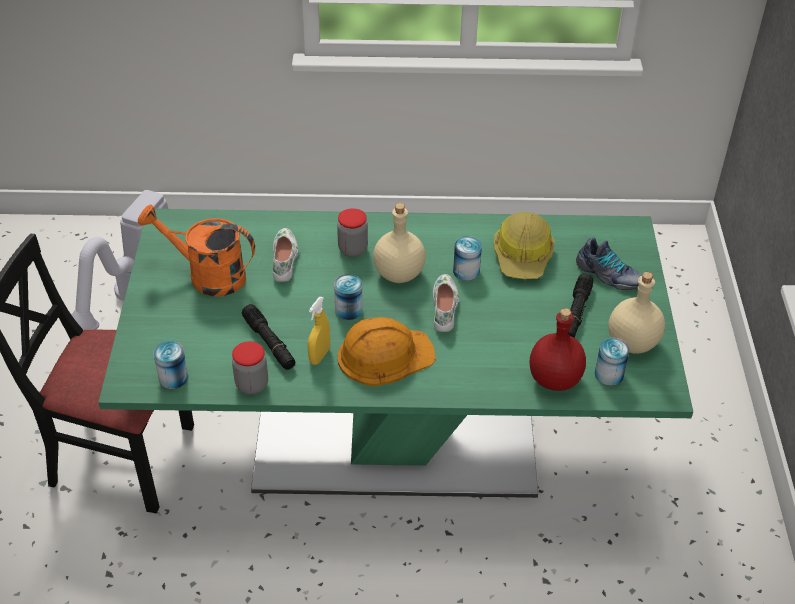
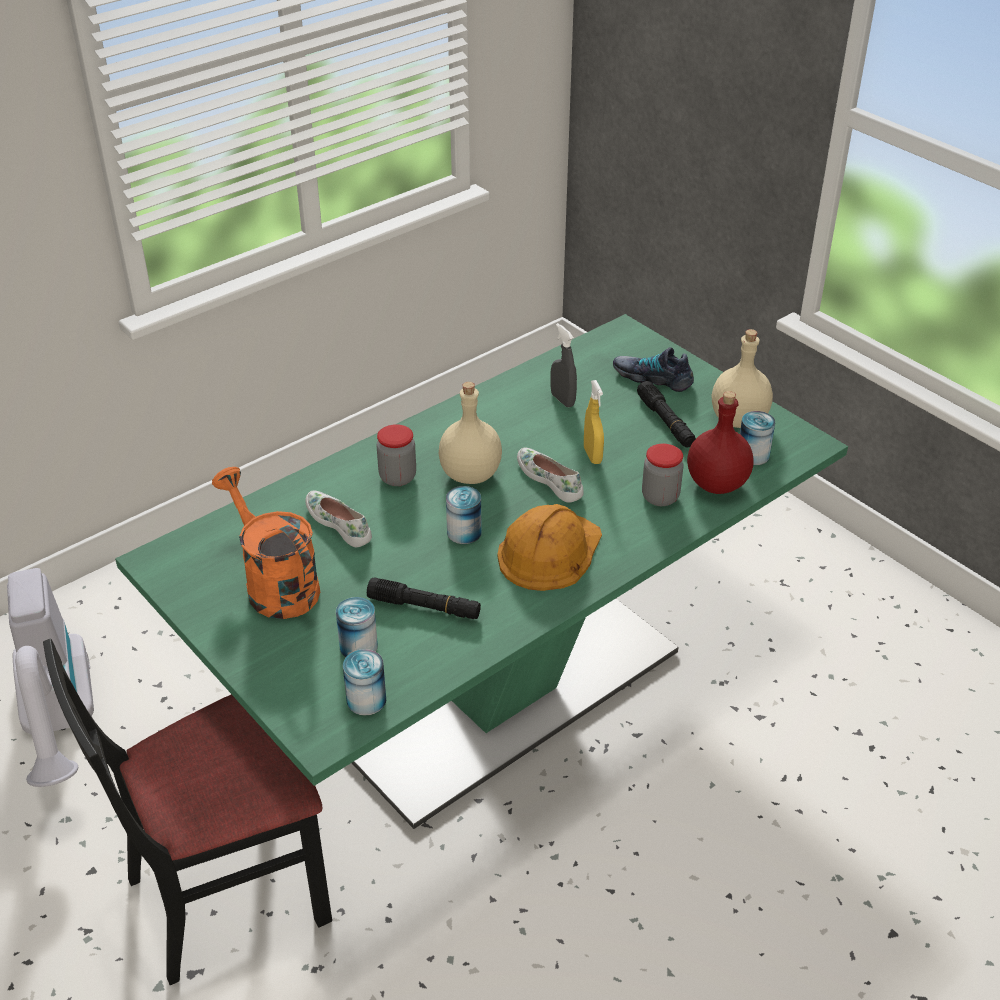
camera: 40 degrees left, 5 degrees down
orange watering can [138,205,255,297] -> orange watering can turned 75 degrees clockwise [212,467,320,619]
jar [232,341,268,394] -> jar moved to [642,444,683,506]
yellow spray bottle [308,296,330,365] -> yellow spray bottle moved to [584,380,604,464]
can [453,236,482,281] -> can moved to [336,597,378,657]
hard hat [494,212,555,279] -> grey spray bottle [551,323,577,407]
shoe [576,237,642,290] -> shoe turned 150 degrees counterclockwise [613,347,694,392]

